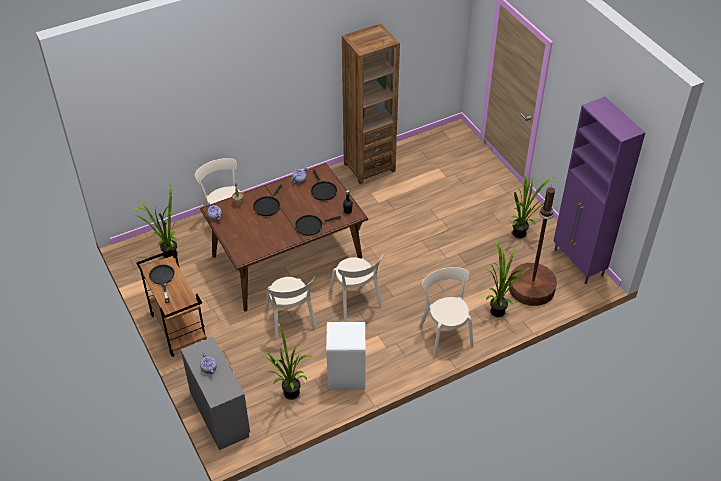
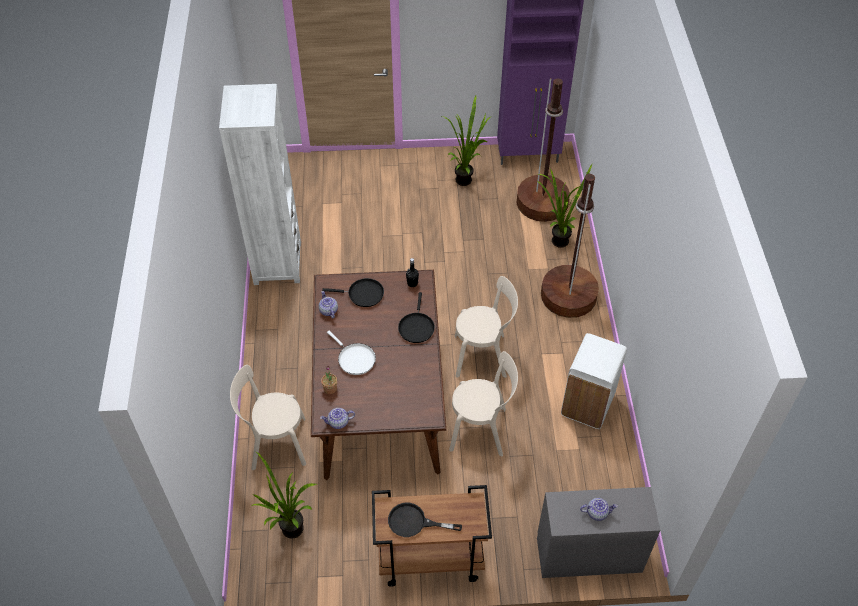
camera: 65 degrees left, 5 degrees up
black frying pan [253,184,282,216] -> white frying pan [327,331,376,375]
potted plant [261,321,311,400] -> none
brown bookcase [342,23,400,184] -> white bookcase [219,84,301,285]
beige chair [419,267,474,357] -> brown floor lamp [541,174,599,318]

